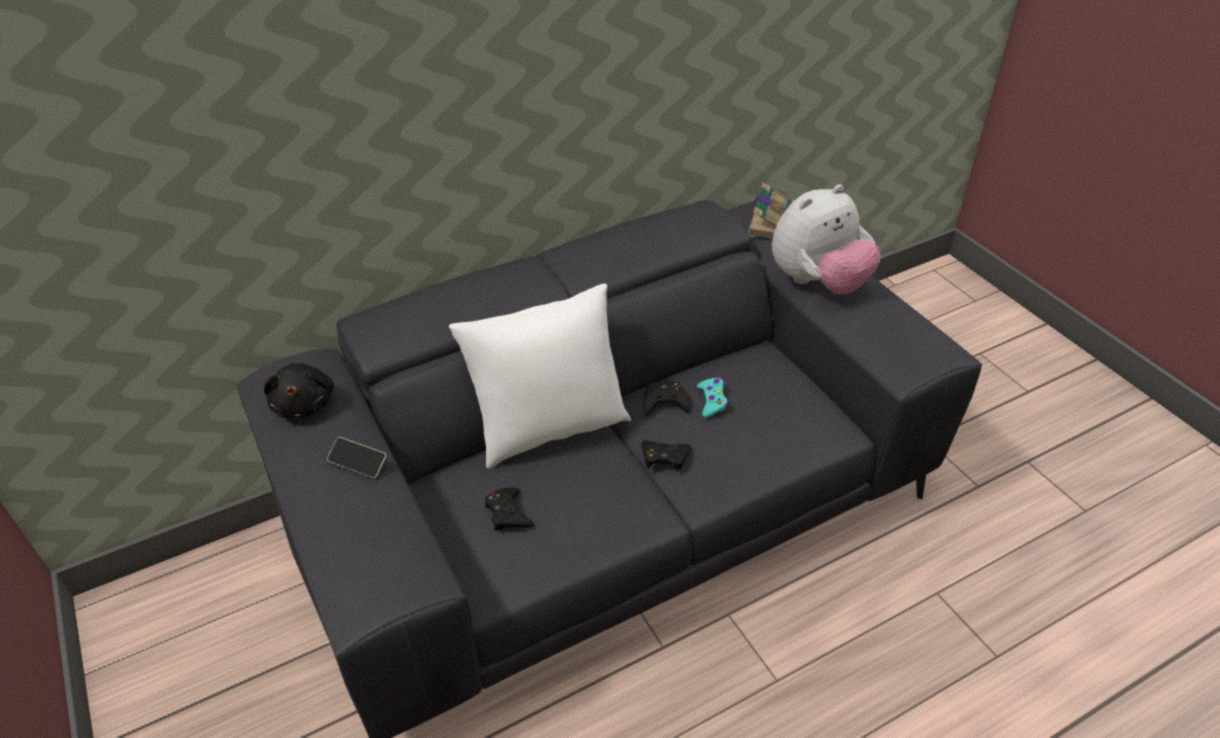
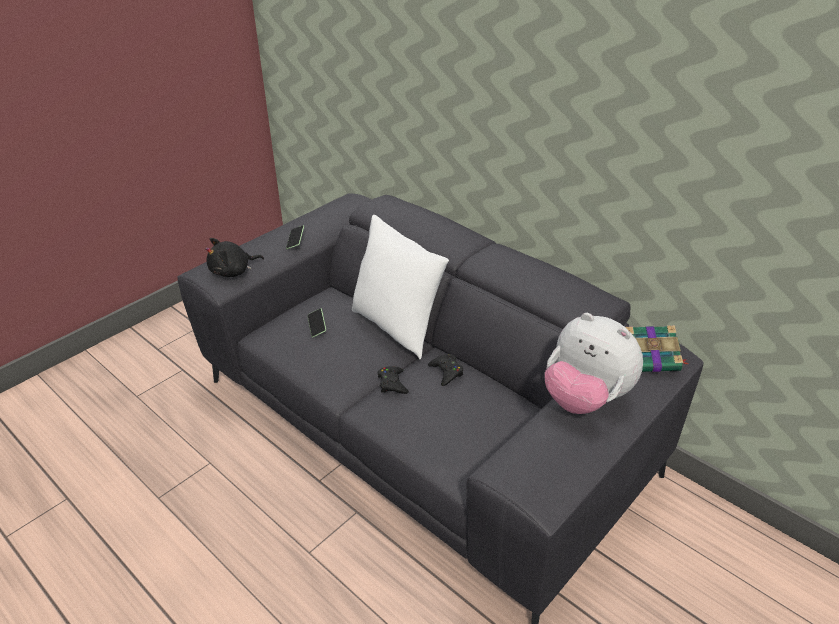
camera: 70 degrees right, 5 degrees down
black plush toy [264,363,334,418] -> black plush toy moved to [205,238,264,277]
black game controller [485,487,534,531] -> phone [307,308,326,338]
turquoise game controller [697,378,728,418] -> none

